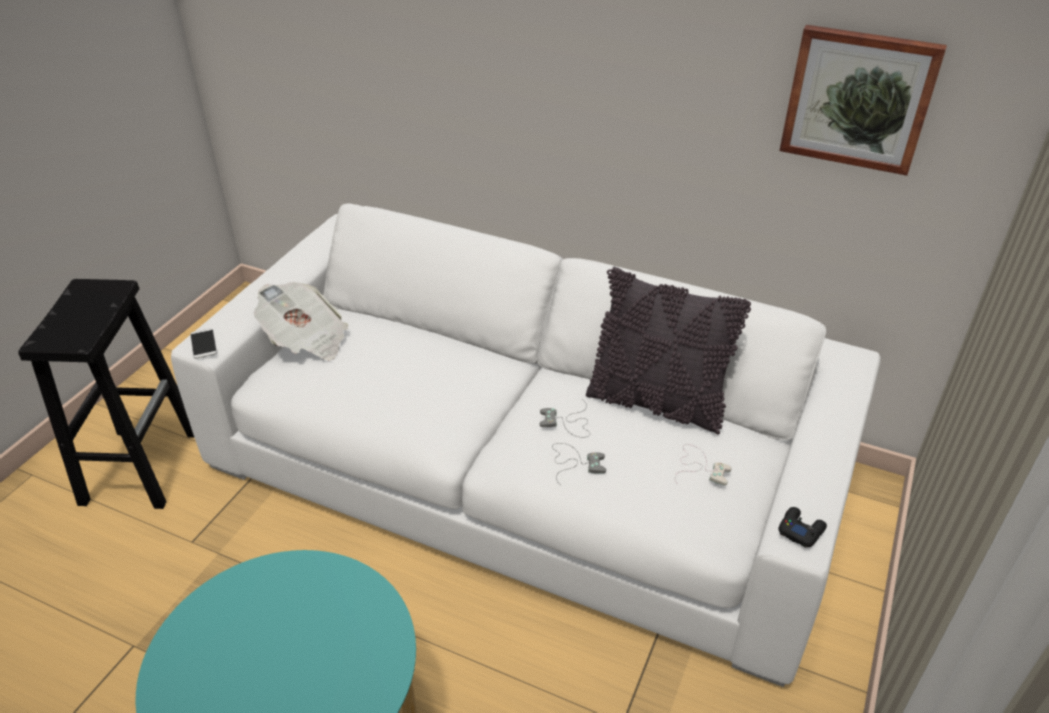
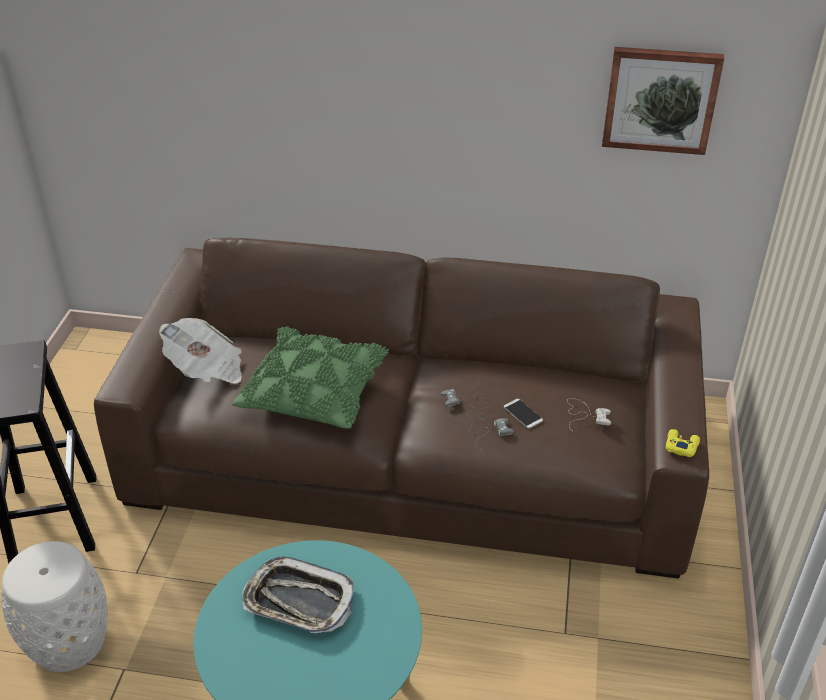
camera: 15 degrees left, 0 degrees up
white sofa [171,204,881,687] -> brown sofa [94,238,709,579]
phone [190,328,217,359] -> phone moved to [504,399,543,429]
black pillow [586,267,751,435] -> none
black game controller [779,507,827,548] -> yellow game controller [666,429,700,457]
none -> white stool [1,541,108,672]
none -> green pillow [232,326,389,429]
none -> tray [242,556,354,633]

